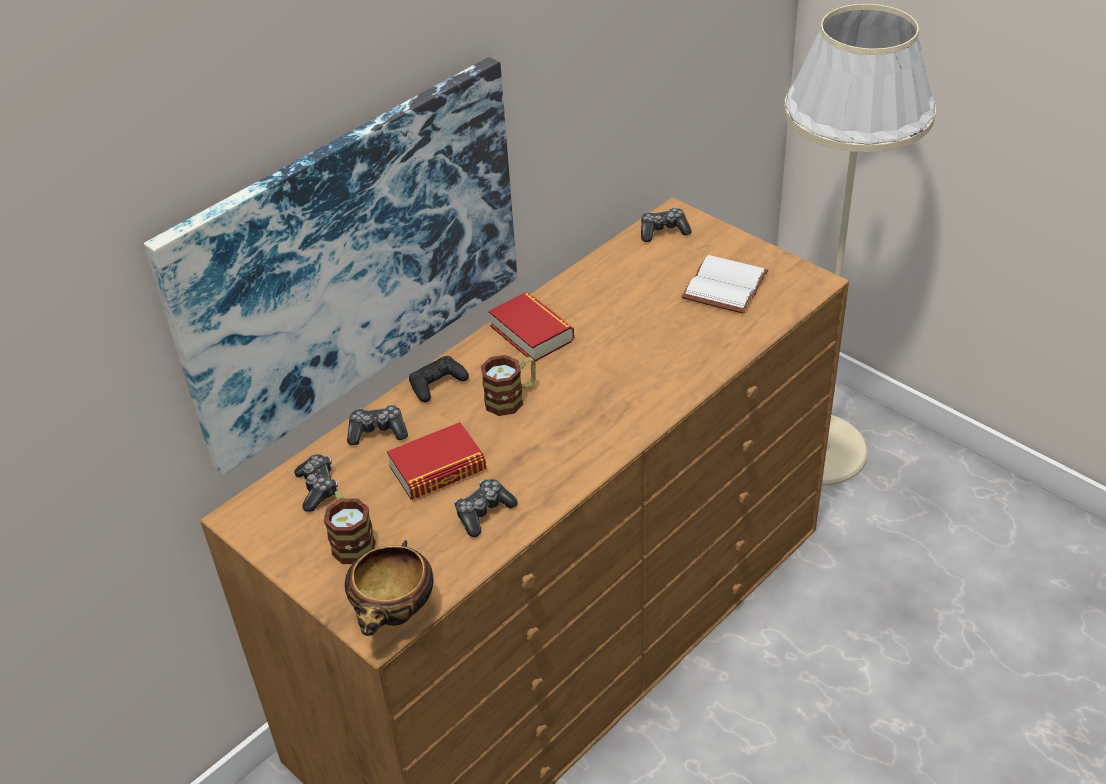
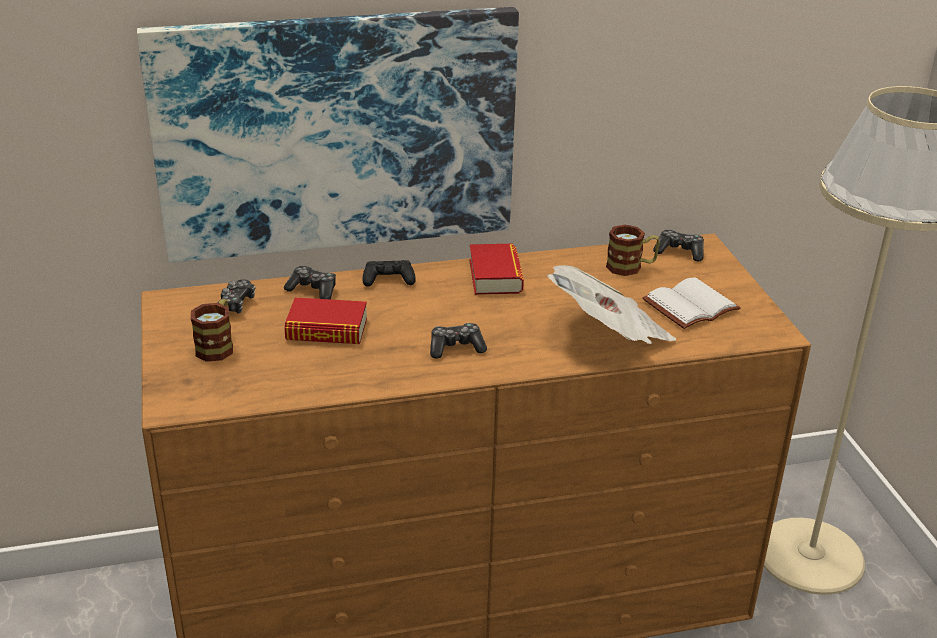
camera: 30 degrees right, 10 degrees down
bowl [345,540,433,636] -> none
game controller [454,479,518,537] -> game controller moved to [430,323,487,359]
mug [481,355,536,416] -> mug moved to [606,225,660,276]
none -> newspaper [547,265,676,344]

